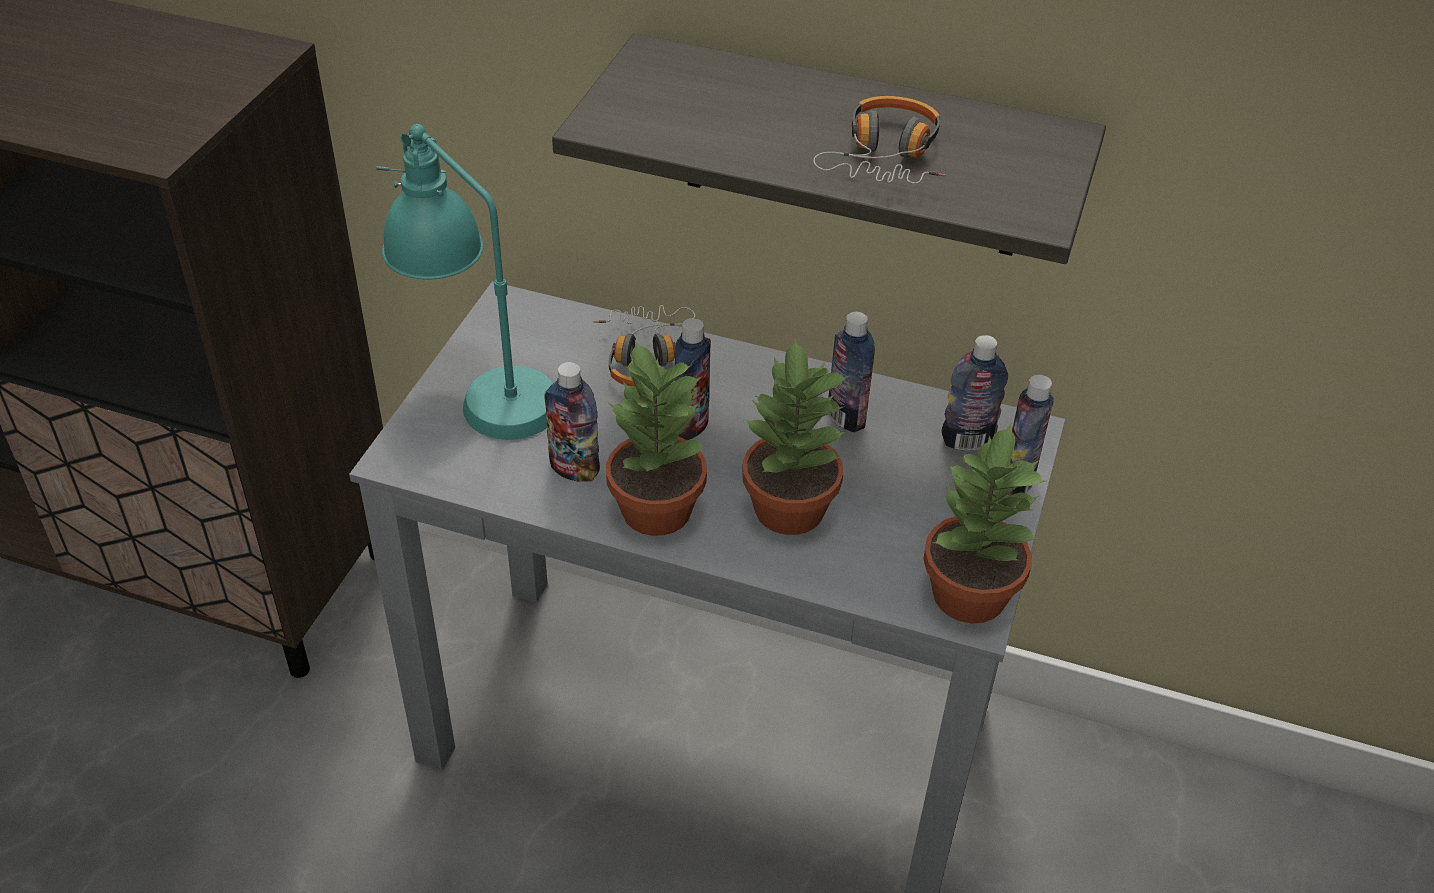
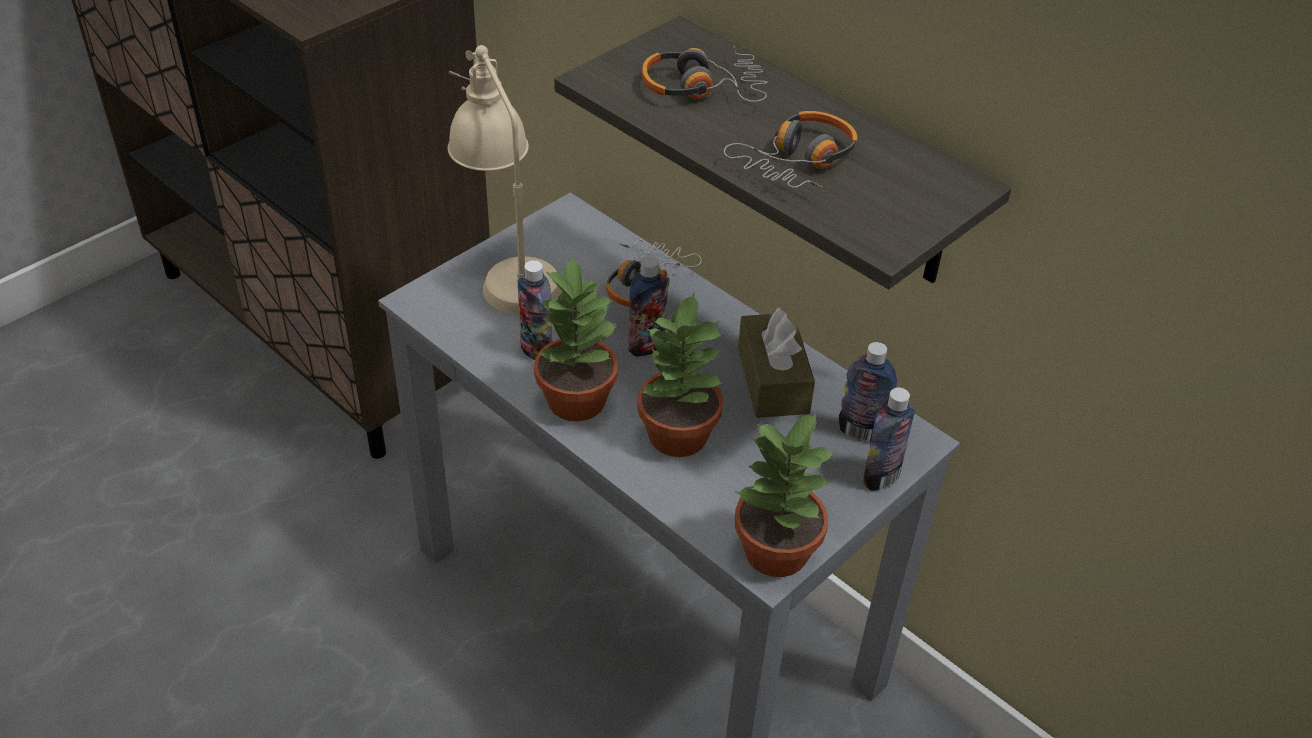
camera: 25 degrees right, 0 degrees up
turquoise table lamp [376,124,553,440] -> beige table lamp [448,45,562,315]
bottle [828,312,875,432] -> brown tissue box [738,308,815,418]
none -> headphones [642,45,768,102]

